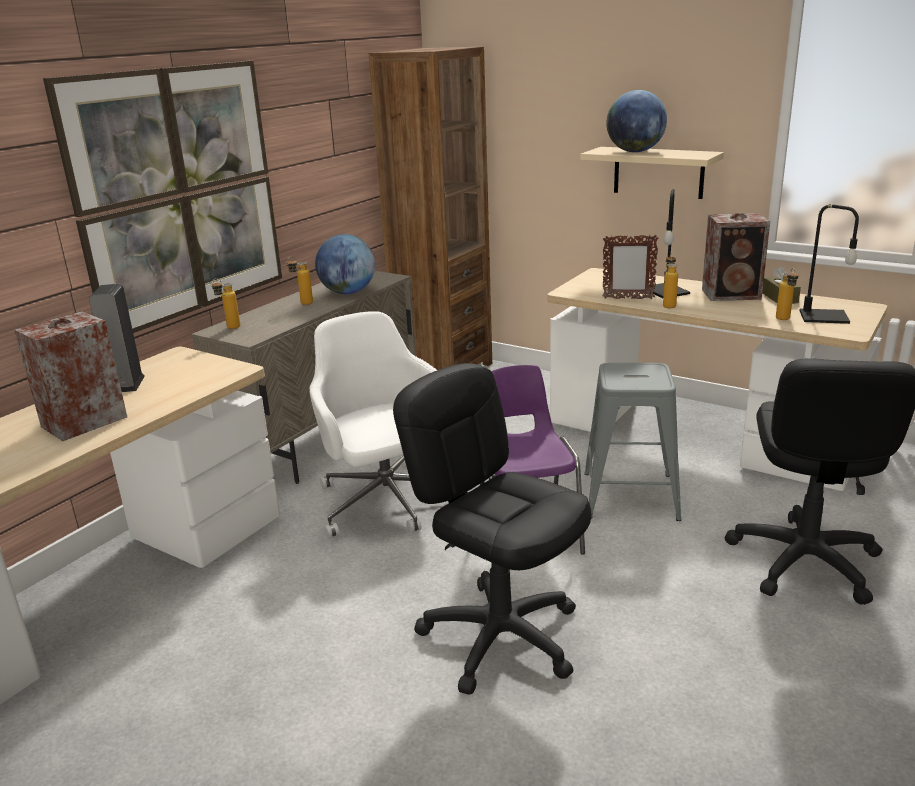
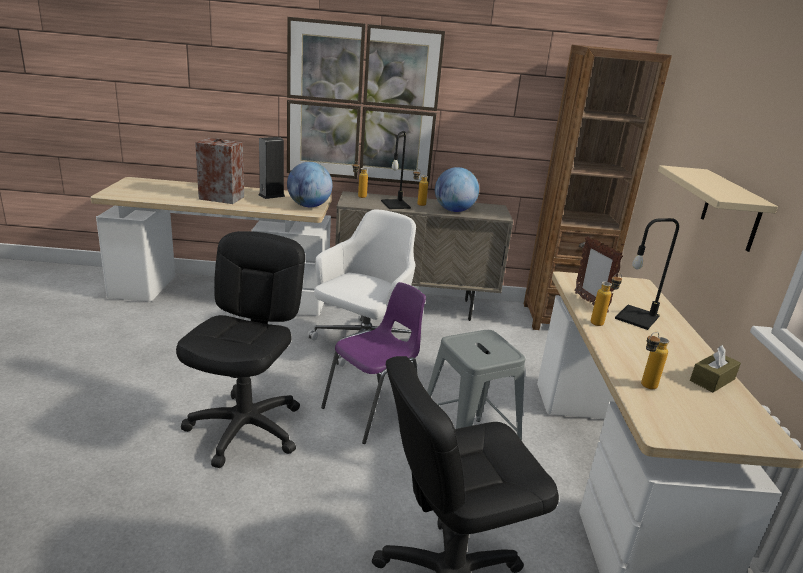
camera: 55 degrees right, 0 degrees up
globe [606,90,667,152] -> globe moved to [287,162,332,207]
speaker [702,213,770,301] -> none
black table lamp [799,204,859,324] -> black table lamp moved to [381,131,411,209]

